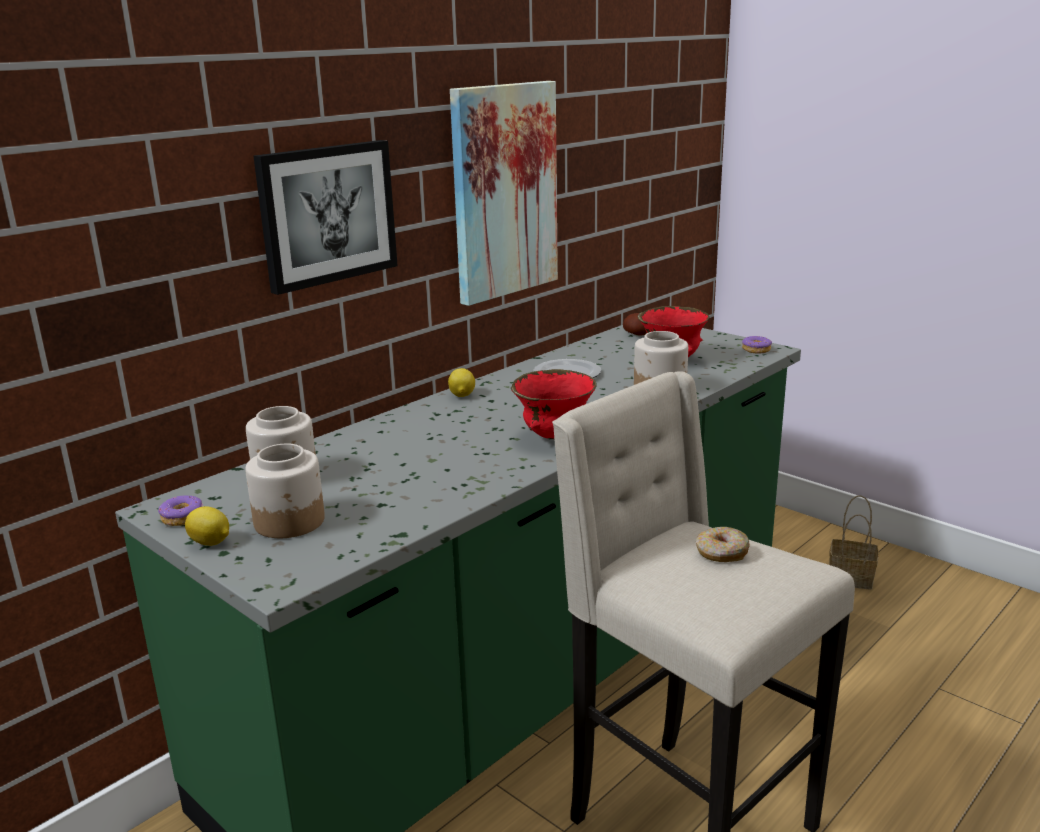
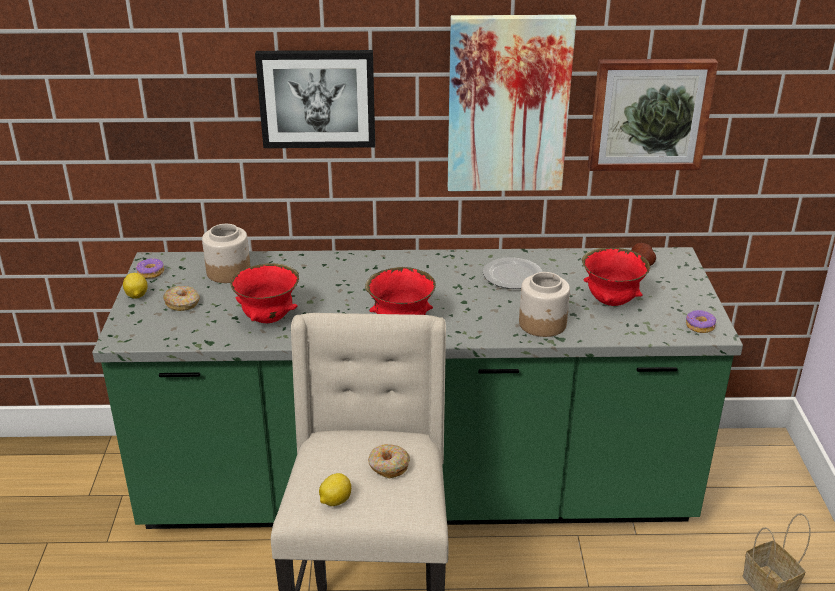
camera: 45 degrees right, 10 degrees up
jar [245,444,325,538] -> donut [163,286,200,311]
lemon [448,368,475,397] -> lemon moved to [319,473,351,506]
none -> red bowl [230,263,299,323]
none -> picture [588,59,718,171]

